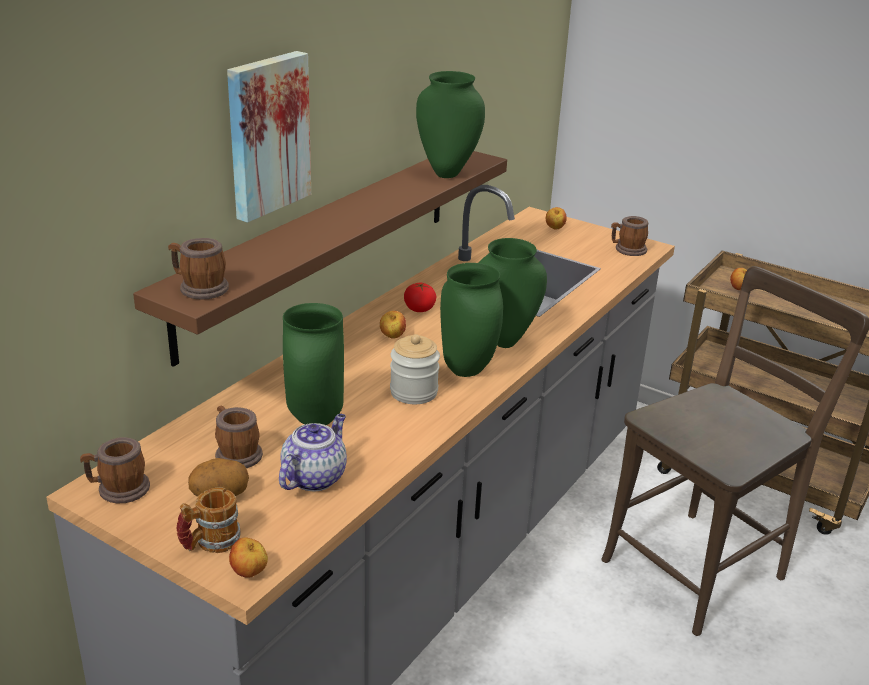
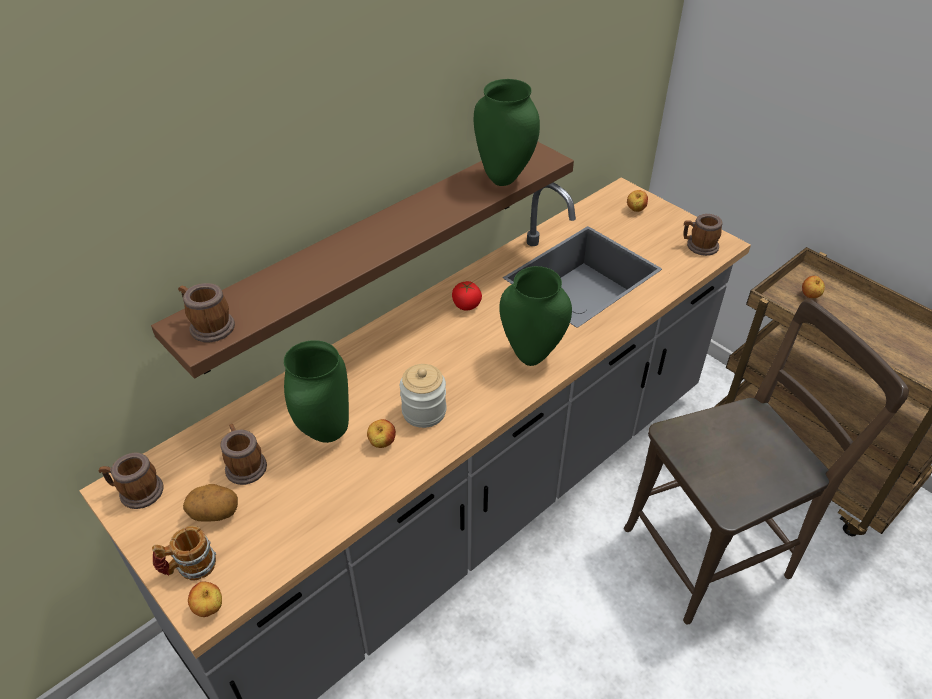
camera: 15 degrees right, 15 degrees up
picture [227,51,311,222] -> none
teapot [279,414,347,491] -> none
apple [380,311,406,339] -> apple moved to [367,419,396,448]
green vase [440,263,503,377] -> none

